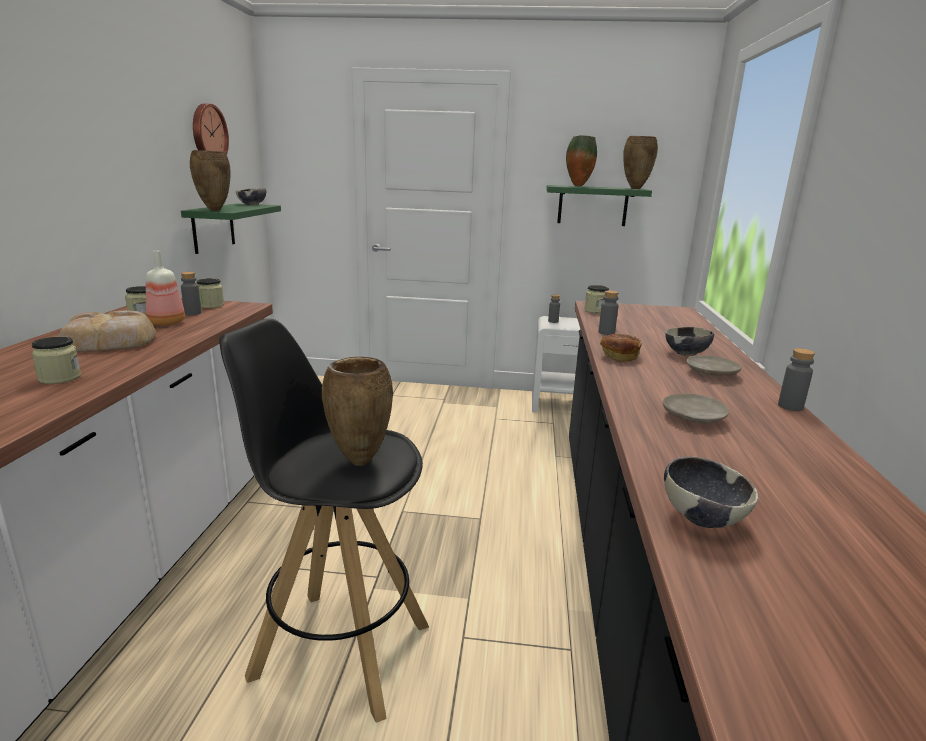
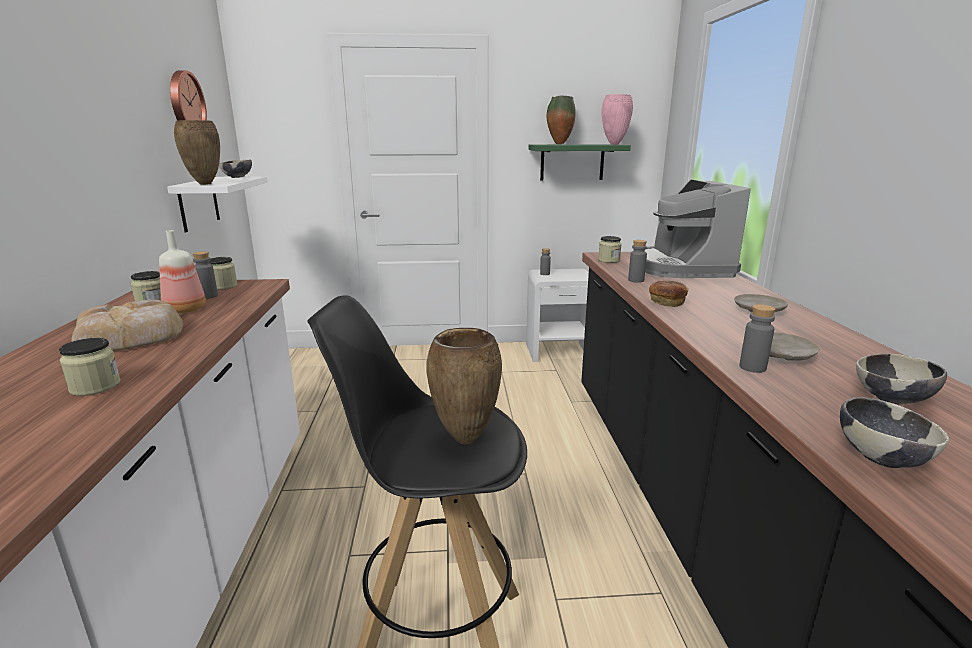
camera: 10 degrees left, 0 degrees up
green shelf [181,203,281,254] -> white shelf [167,176,268,232]
brown vase [623,136,658,189] -> pink vase [602,94,633,145]
bowl [665,327,714,356] -> bowl moved to [856,353,947,405]
grey bottle [778,348,815,411] -> grey bottle moved to [739,304,776,373]
none -> coffee machine [645,180,751,278]

